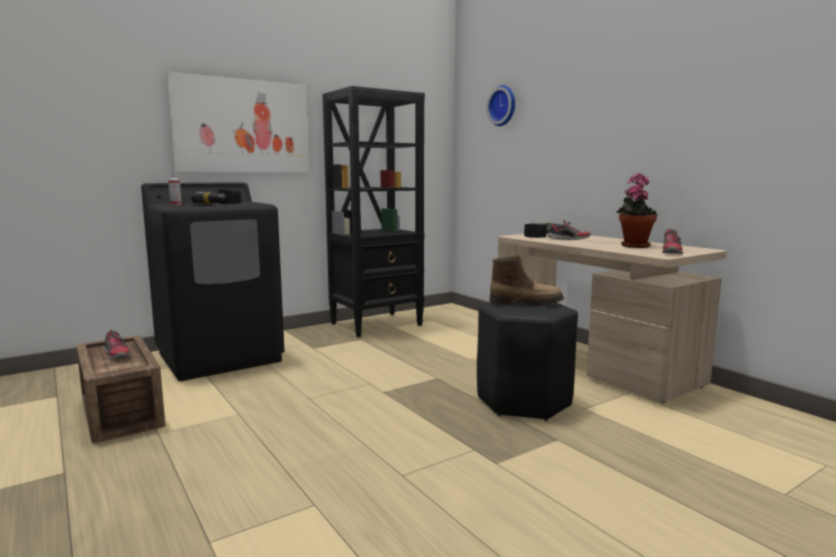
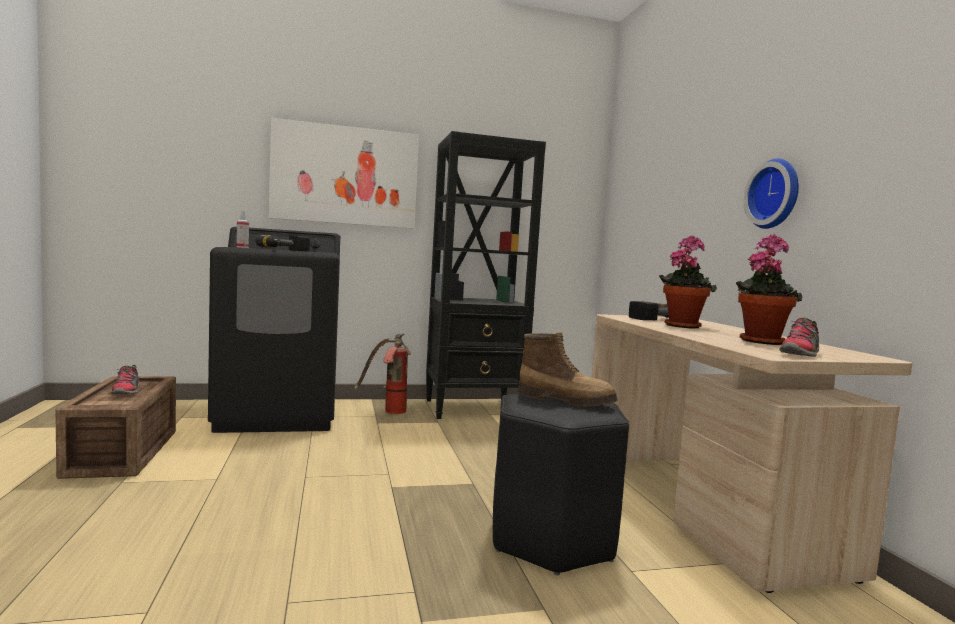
camera: 20 degrees right, 5 degrees down
wall clock [487,85,515,126] -> wall clock moved to [743,159,799,229]
shoe [548,220,591,240] -> potted plant [659,236,717,329]
none -> fire extinguisher [354,333,411,414]

